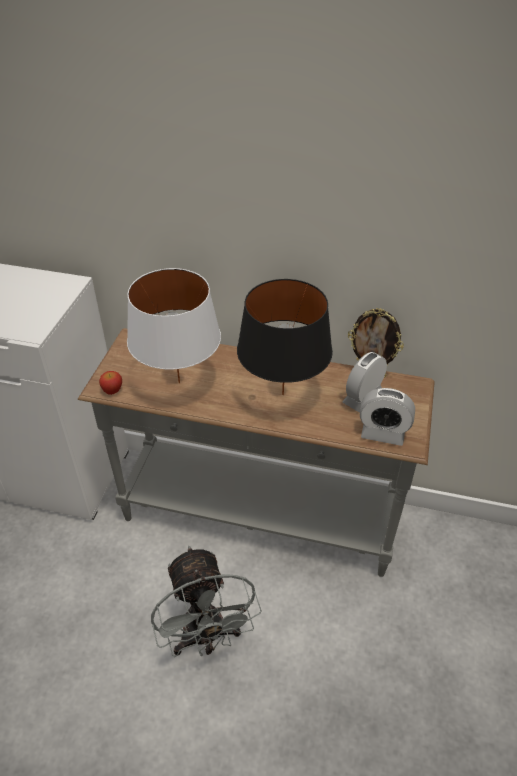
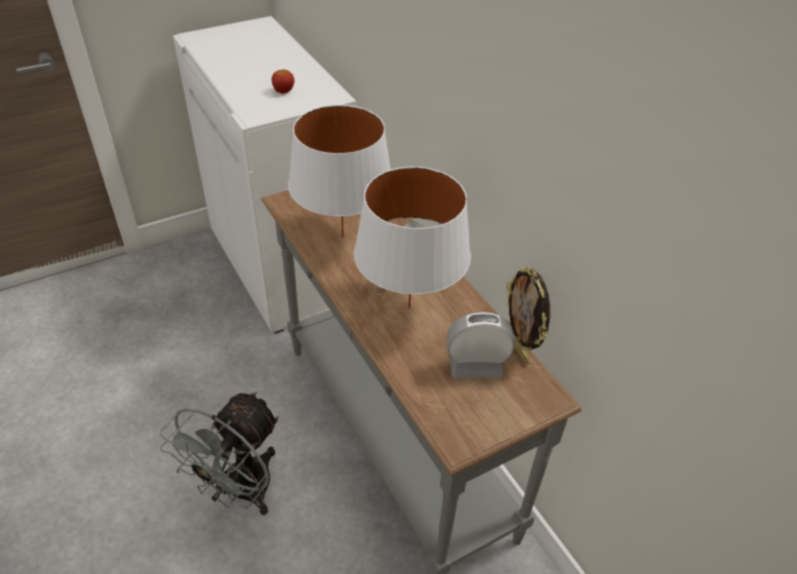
camera: 45 degrees right, 0 degrees up
apple [99,371,122,395] -> apple moved to [271,70,294,94]
black table lamp [237,279,333,395] -> white table lamp [354,167,471,308]
alarm clock [360,388,415,446] -> none

